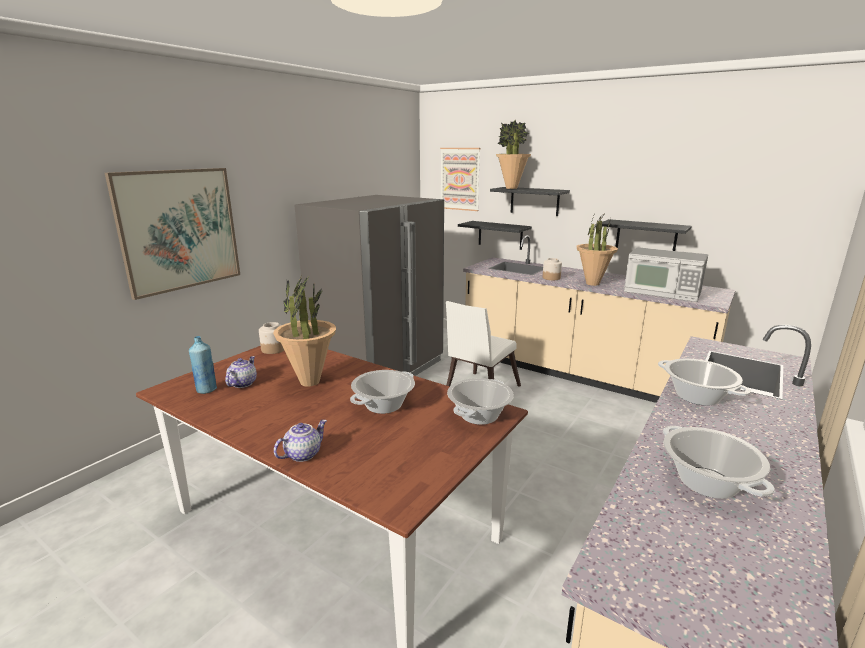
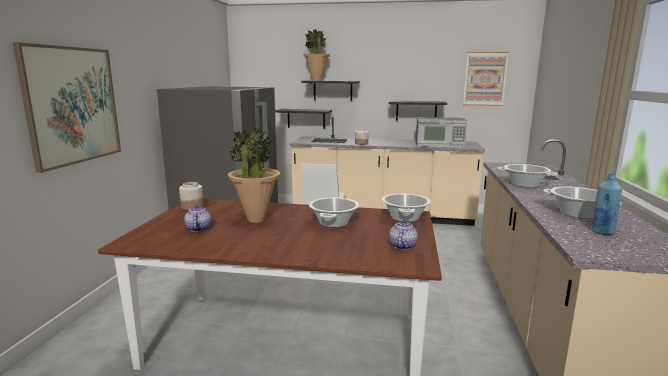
camera: 25 degrees left, 5 degrees down
blue bottle [189,336,217,394] -> blue bottle moved to [592,174,622,235]
teapot [274,420,327,462] -> teapot moved to [389,220,418,250]
picture [440,148,480,211] -> picture moved to [463,52,509,106]
potted plant [576,212,618,286] -> none

